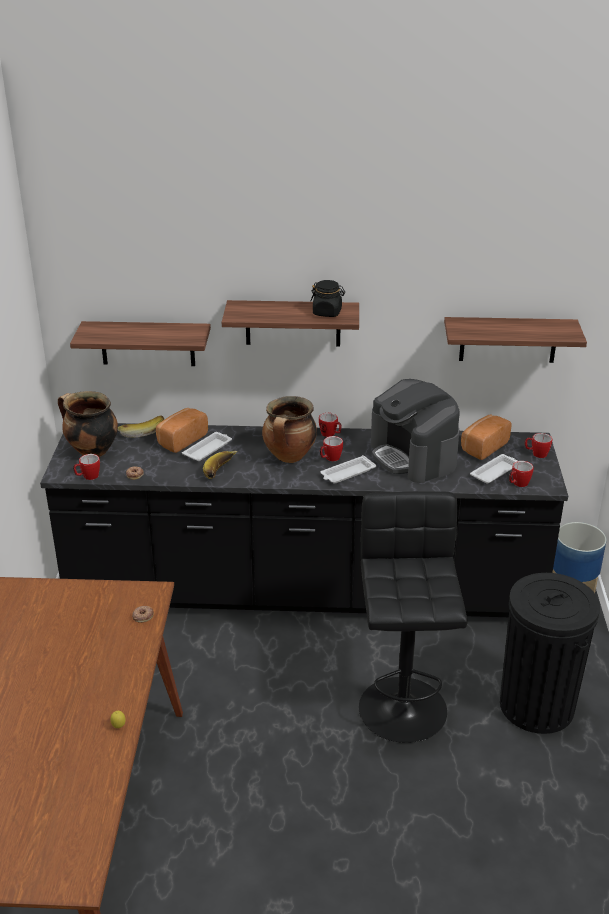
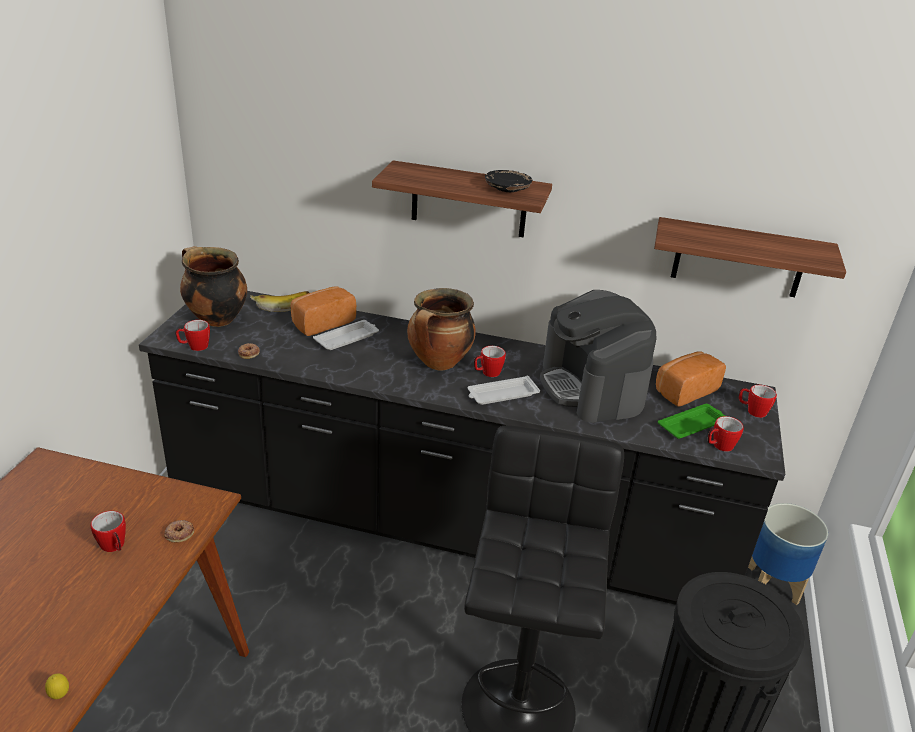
camera: 10 degrees right, 0 degrees up
shelf [70,321,211,366] -> none
banana [203,451,237,479] -> none
black jar [310,280,345,317] -> black plate [485,170,532,192]
mug [319,413,342,437] -> mug moved to [91,511,126,552]
white tray [470,454,517,484] -> green tray [658,404,725,439]

